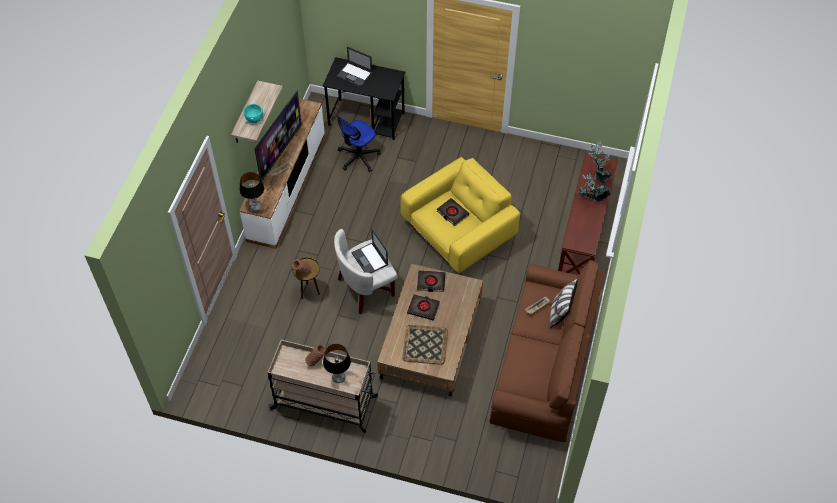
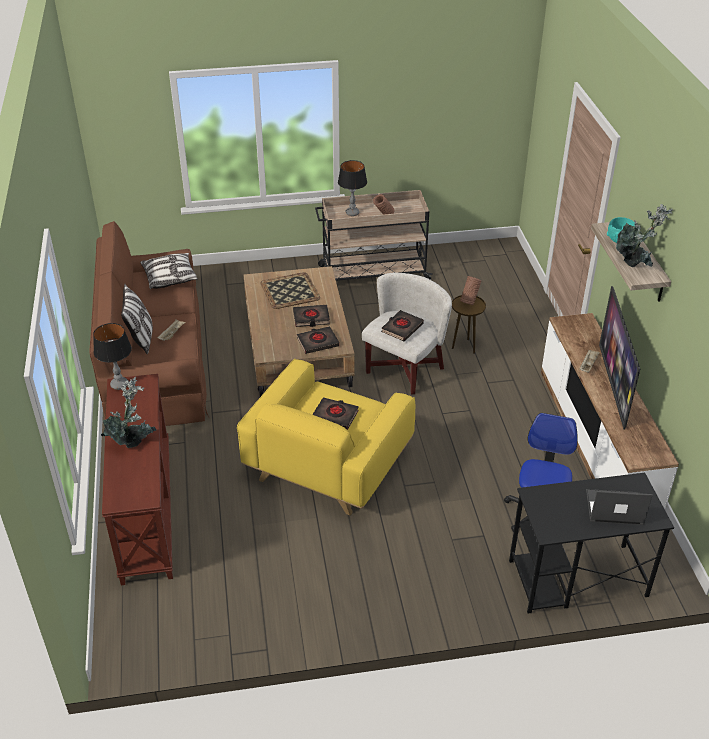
camera: 155 degrees right, 15 degrees down
table lamp [239,172,264,212] -> table lamp moved to [93,323,132,390]
laptop [351,229,388,273] -> black book [381,310,424,341]
potted plant [588,141,612,183] -> potted plant moved to [616,204,673,267]
none -> pillow [140,253,198,289]

